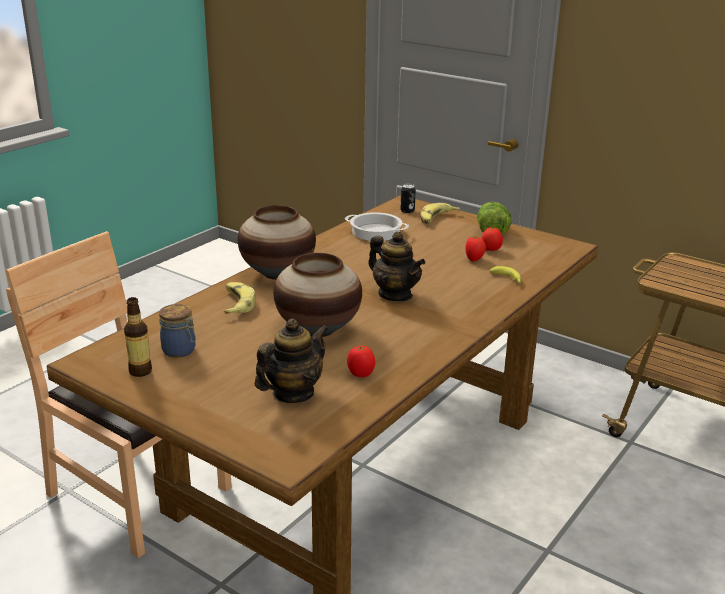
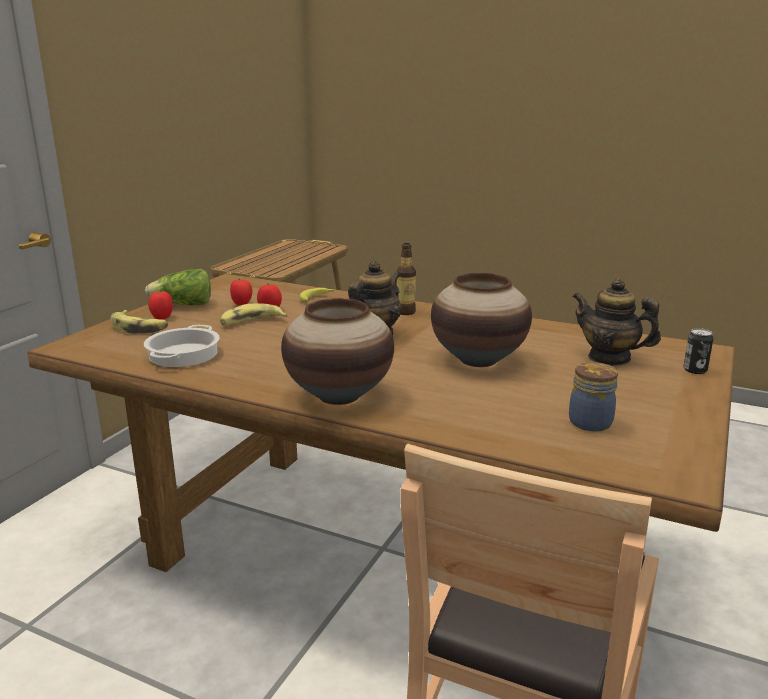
camera: 100 degrees left, 5 degrees down
bottle [124,297,152,377] -> bottle moved to [397,243,416,315]
banana [224,282,255,314] -> banana moved to [220,304,288,326]
tomato [347,346,375,377] -> tomato moved to [148,291,173,320]
can [400,184,416,213] -> can moved to [684,328,713,374]

